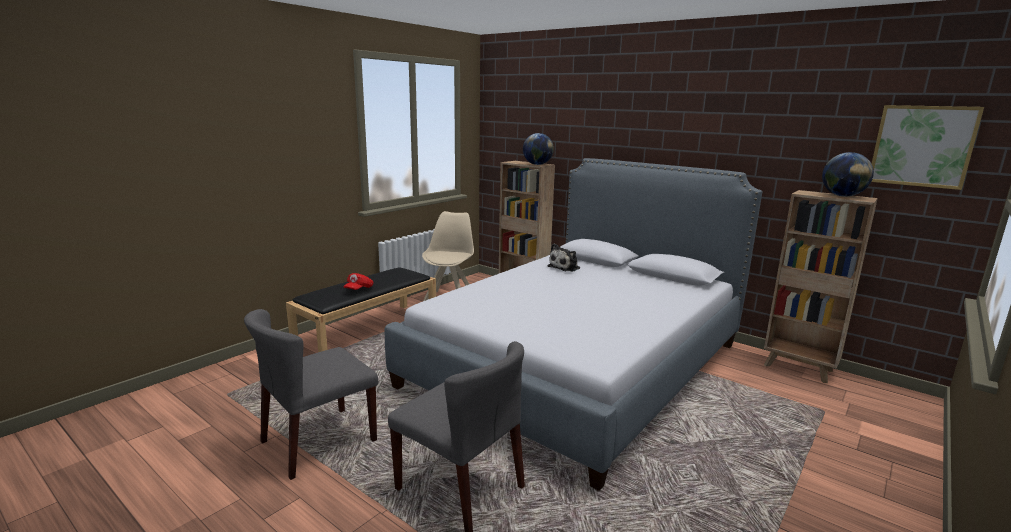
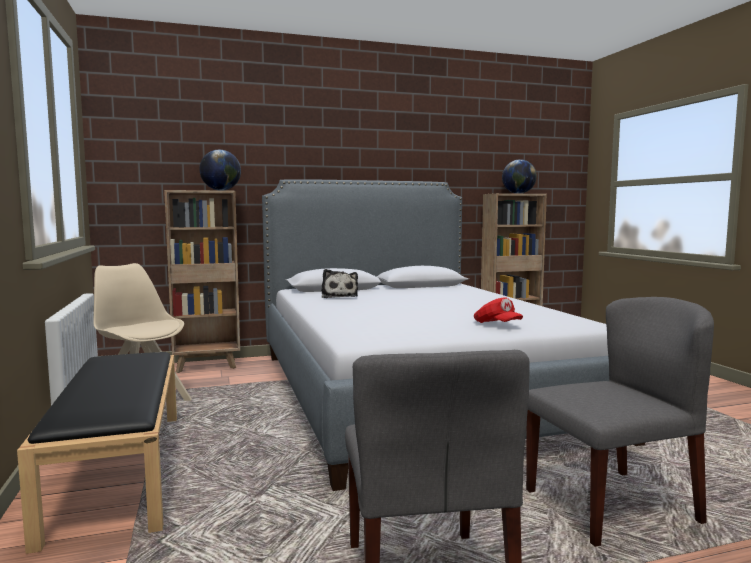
camera: 55 degrees left, 10 degrees down
red cap [344,273,373,290] -> red cap moved to [474,298,523,323]
picture [871,105,984,190] -> none

